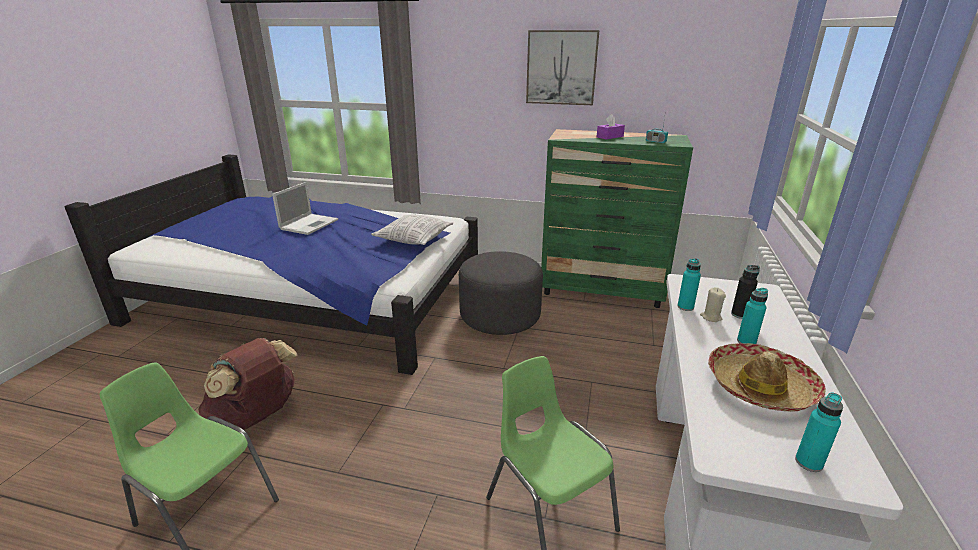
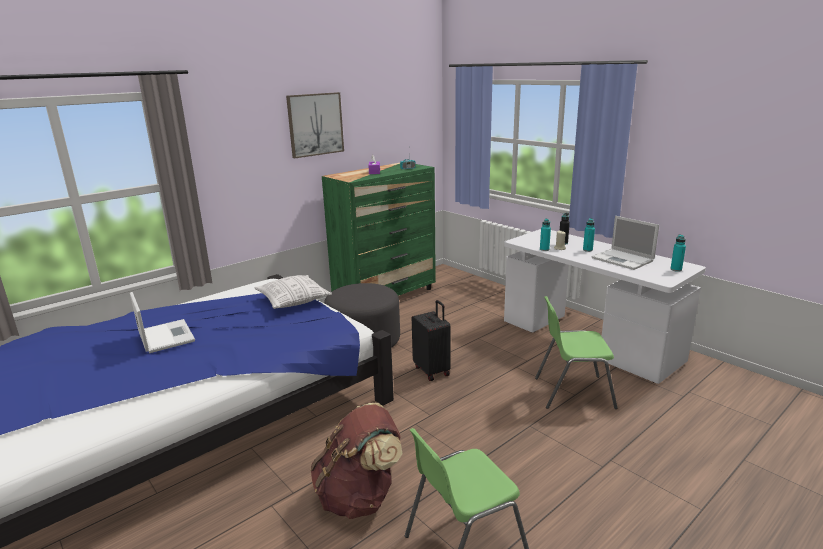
camera: 55 degrees left, 5 degrees down
hat [708,343,826,412] -> laptop [592,216,659,270]
none -> black suitcase [412,300,451,381]

